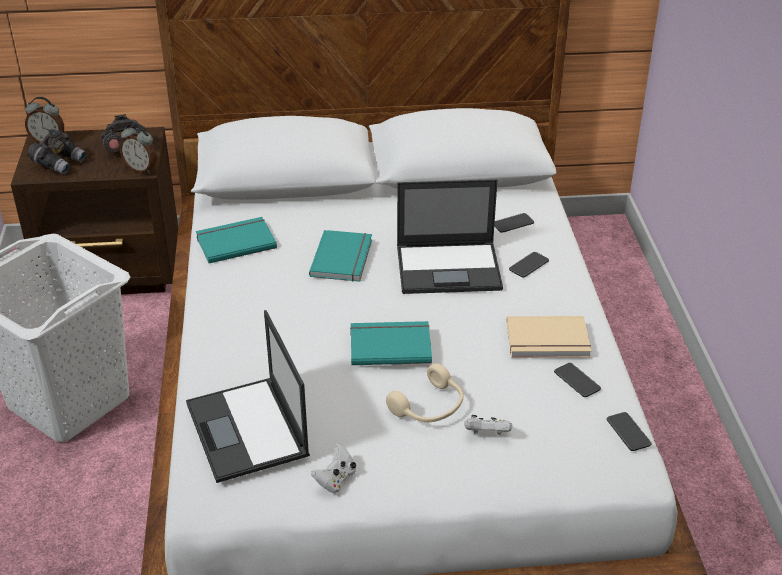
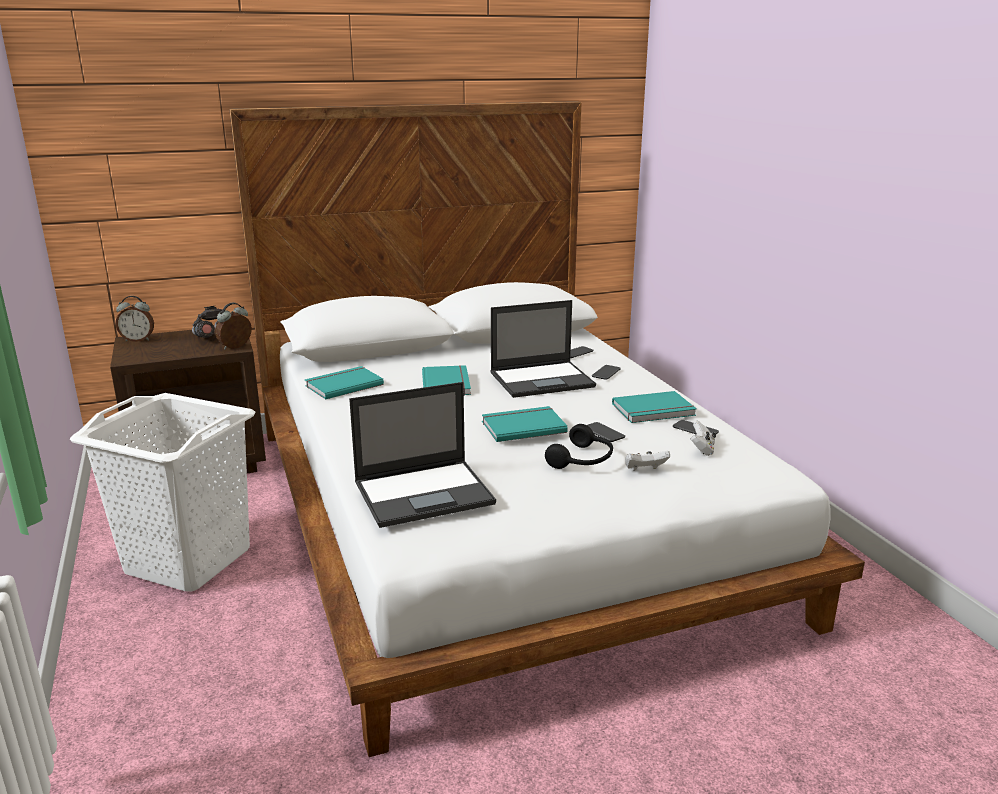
camera: 15 degrees left, 15 degrees down
grey binoculars [27,129,87,175] -> none
alarm clock [120,123,157,174] -> alarm clock turned 120 degrees clockwise [215,303,252,349]
laptop [186,310,310,483] -> laptop turned 75 degrees counterclockwise [349,382,496,528]
white game controller [311,443,356,493] -> white game controller moved to [691,420,716,456]
beige headphones [386,363,463,422] -> black headphones [545,424,613,469]
beige book [507,316,592,358] -> turquoise book [612,391,697,423]
phone [607,412,651,451] -> phone moved to [587,422,625,442]

